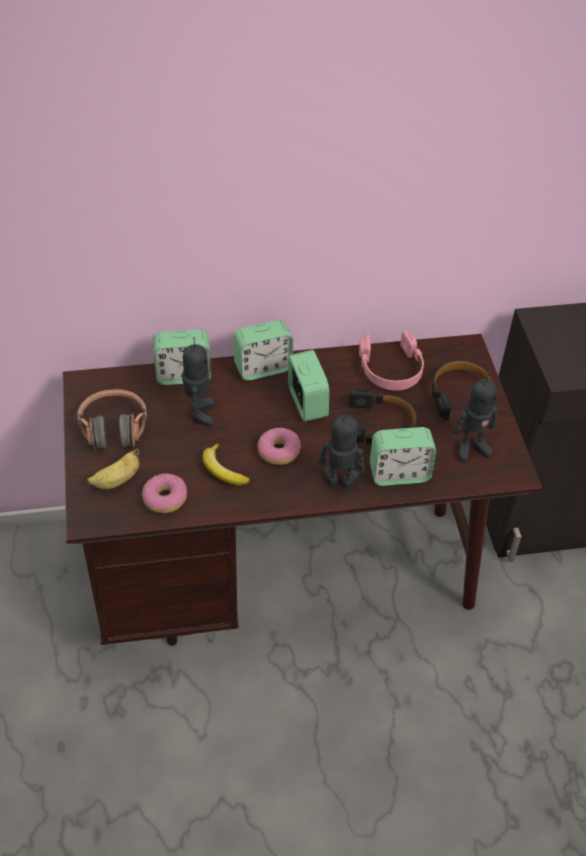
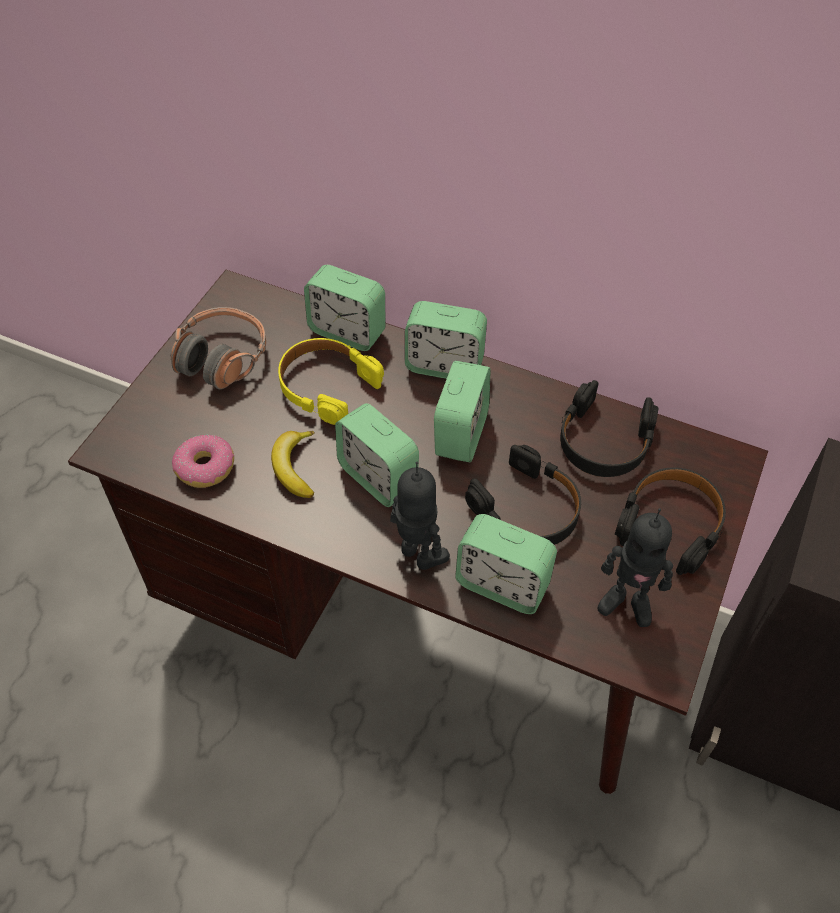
camera: 35 degrees right, 5 degrees up
banana [87,448,140,489] -> none
toy robot [182,337,215,427] -> yellow headphones [278,338,384,425]
donut [257,428,301,465] -> alarm clock [335,403,419,507]
pink headphones [359,330,424,391] -> black headphones [560,380,658,477]

